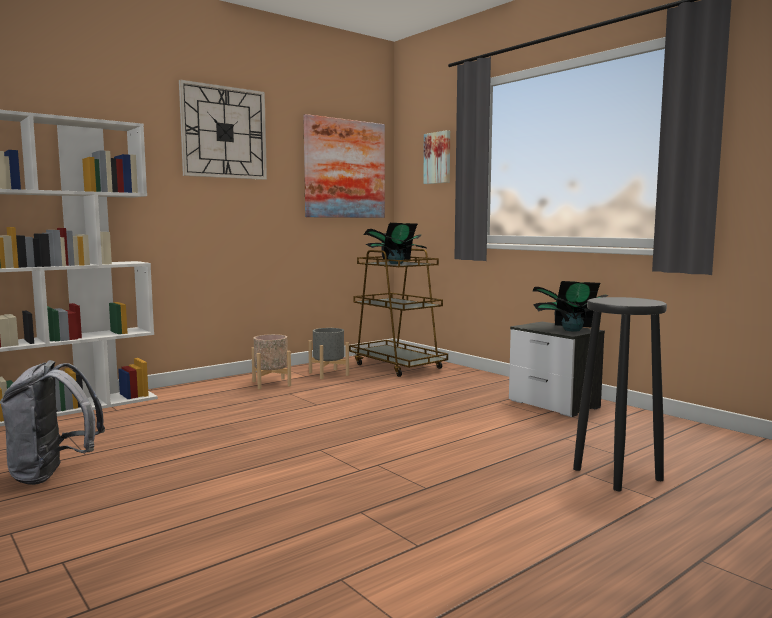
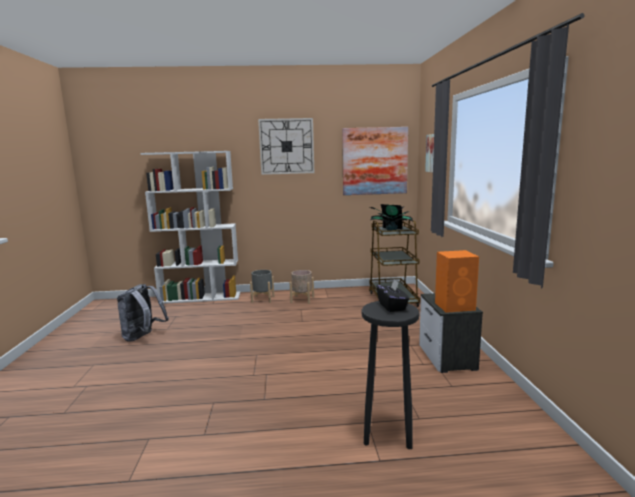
camera: 35 degrees right, 5 degrees up
grey planter [308,328,349,379] -> grey planter moved to [250,270,274,303]
potted plant [532,281,608,331] -> orange speaker [435,250,479,313]
none -> black tissue box [377,280,409,312]

